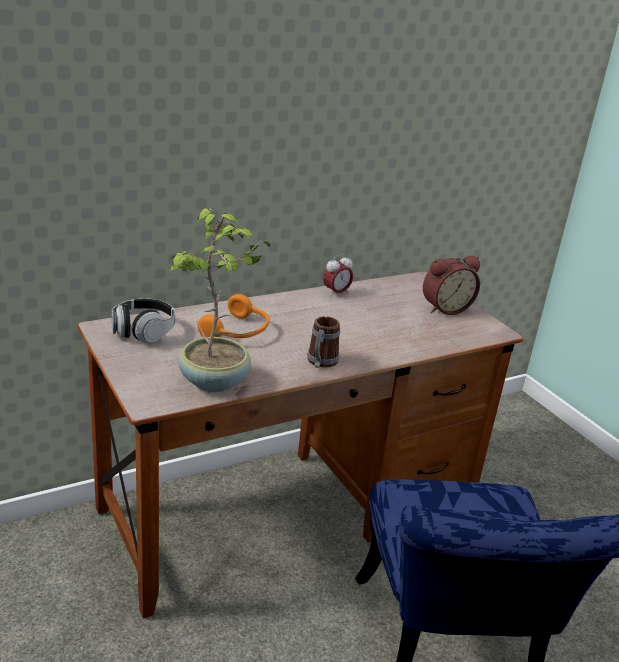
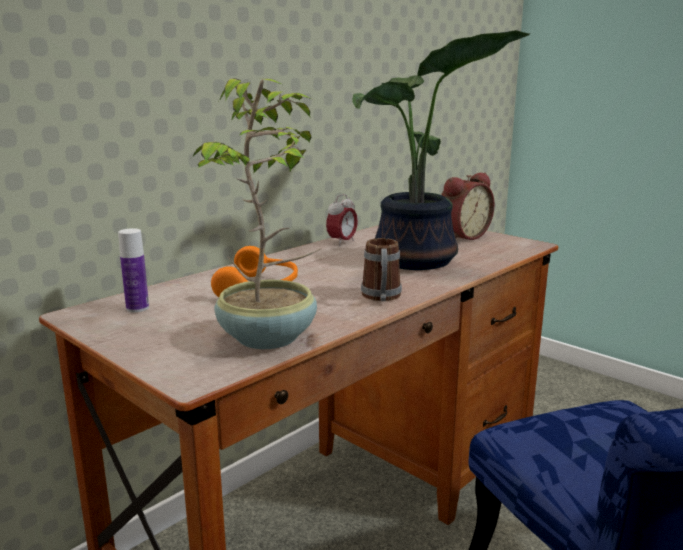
camera: 15 degrees left, 10 degrees down
headphones [111,298,175,343] -> bottle [118,228,149,312]
none -> potted plant [352,30,530,270]

